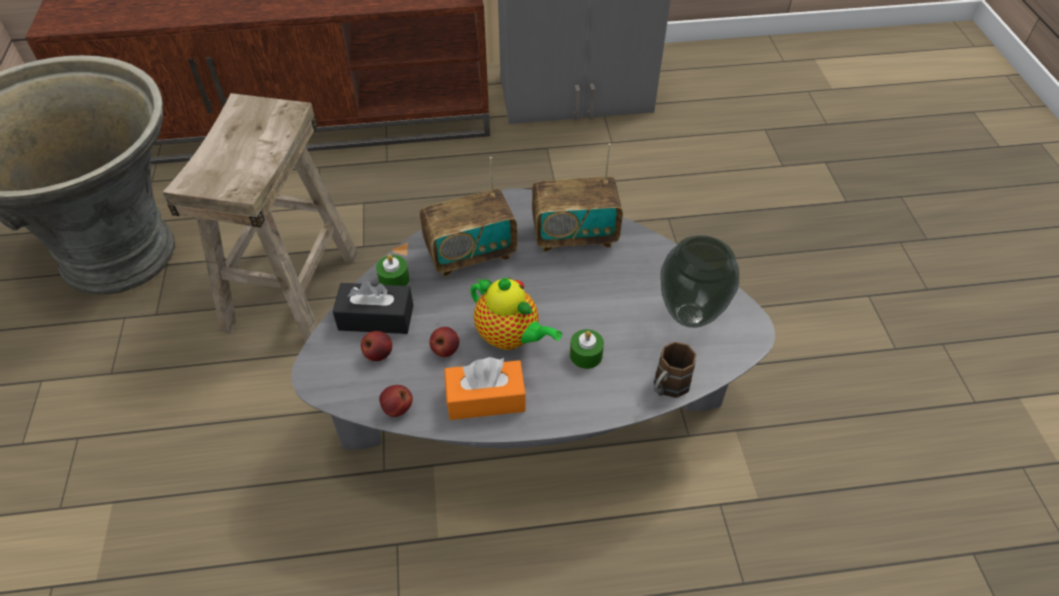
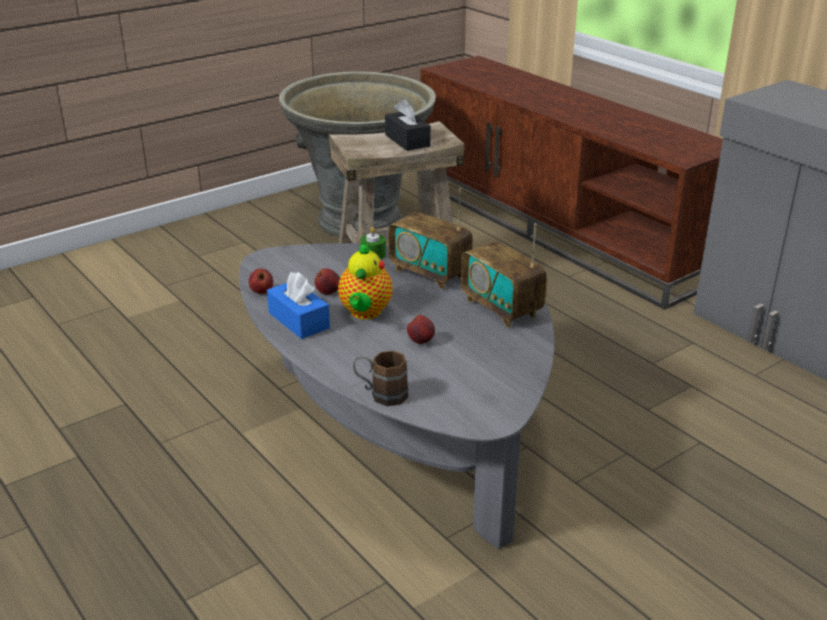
camera: 60 degrees right, 20 degrees down
black tissue box [333,281,413,334] -> black tissue box moved to [385,99,431,151]
apple [361,331,392,361] -> apple moved to [407,315,435,344]
orange tissue box [445,357,526,420] -> blue tissue box [267,272,330,339]
green candle [570,329,604,369] -> none
vase [660,235,739,328] -> none

